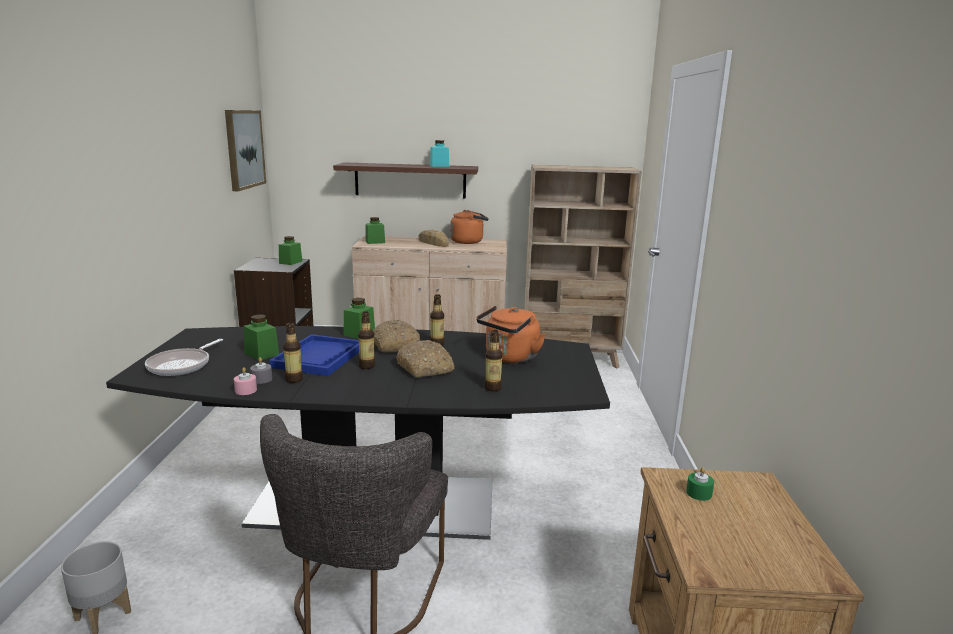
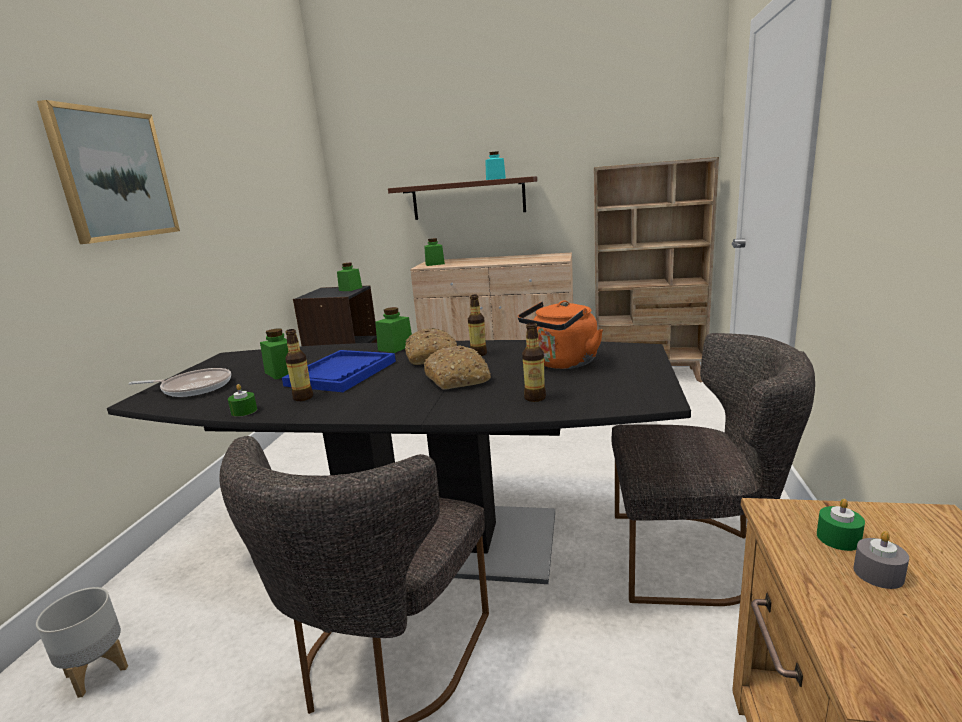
camera: 10 degrees right, 0 degrees up
frying pan [145,339,223,376] -> frying pan turned 120 degrees counterclockwise [129,368,231,397]
picture [225,110,266,191] -> picture moved to [37,100,180,244]
pink candle [234,367,257,395] -> green candle [228,384,257,417]
grey candle [250,357,272,384] -> grey candle moved to [853,531,909,589]
bottle [358,311,375,369] -> none
bread [419,230,449,247] -> none
orange kettle [450,210,488,244] -> none
none -> grey chair [612,333,815,606]

